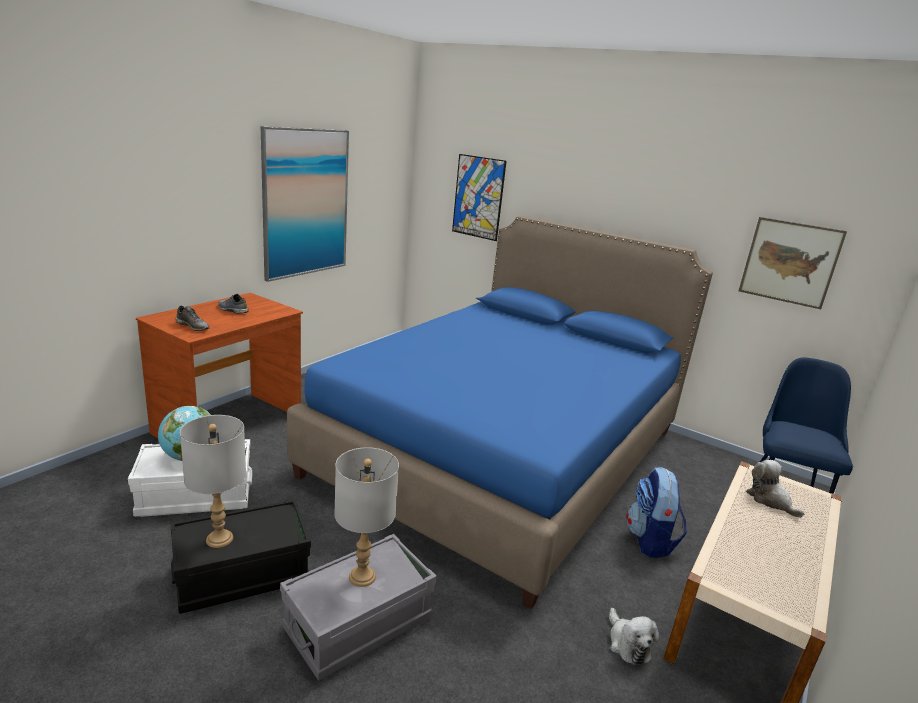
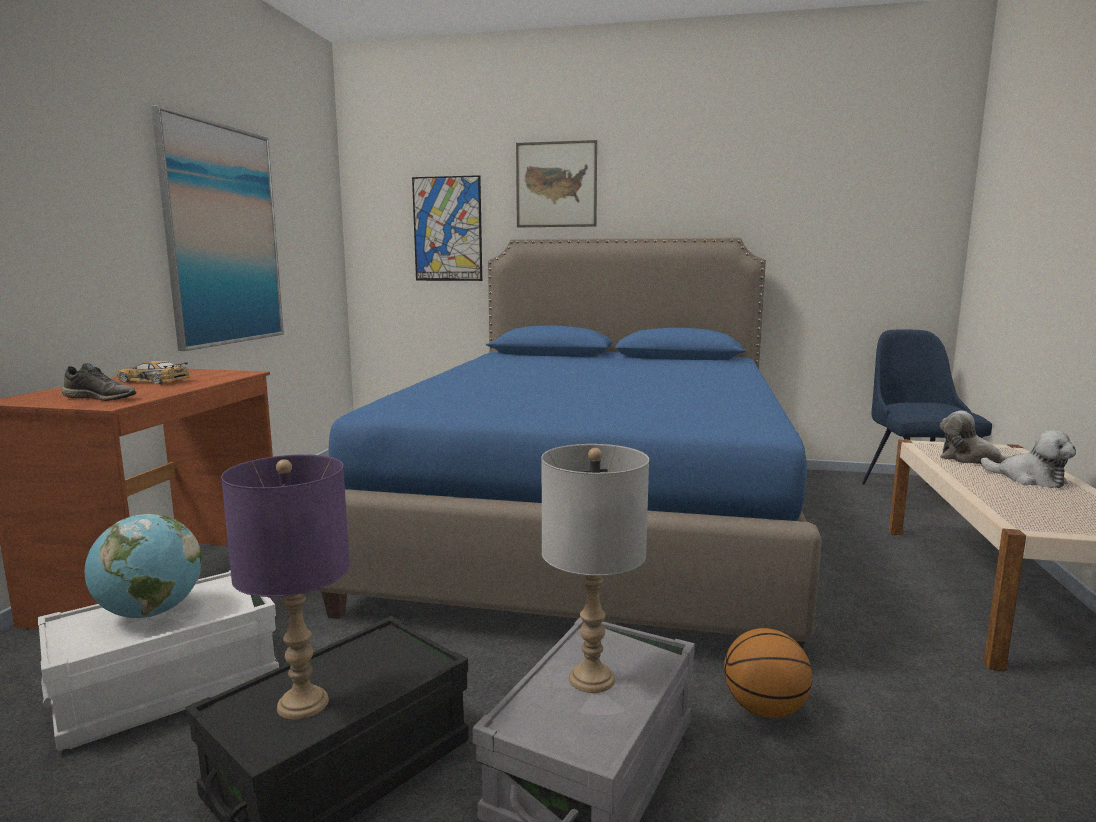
camera: 20 degrees left, 10 degrees down
grey table lamp [180,415,246,548] -> purple table lamp [221,455,350,720]
grey shoe [218,294,249,314] -> toy car [116,361,190,384]
plush toy [609,608,659,665] -> plush toy moved to [981,430,1076,488]
backpack [627,467,687,558] -> none
picture [739,217,847,309] -> picture moved to [516,140,597,227]
none -> basketball [724,628,812,718]

